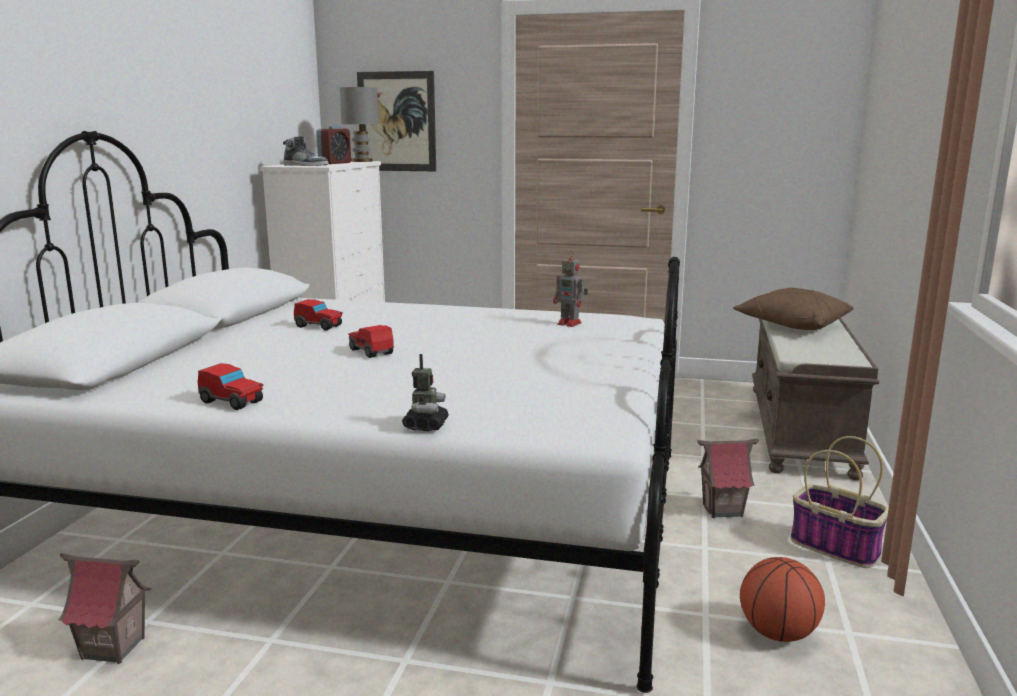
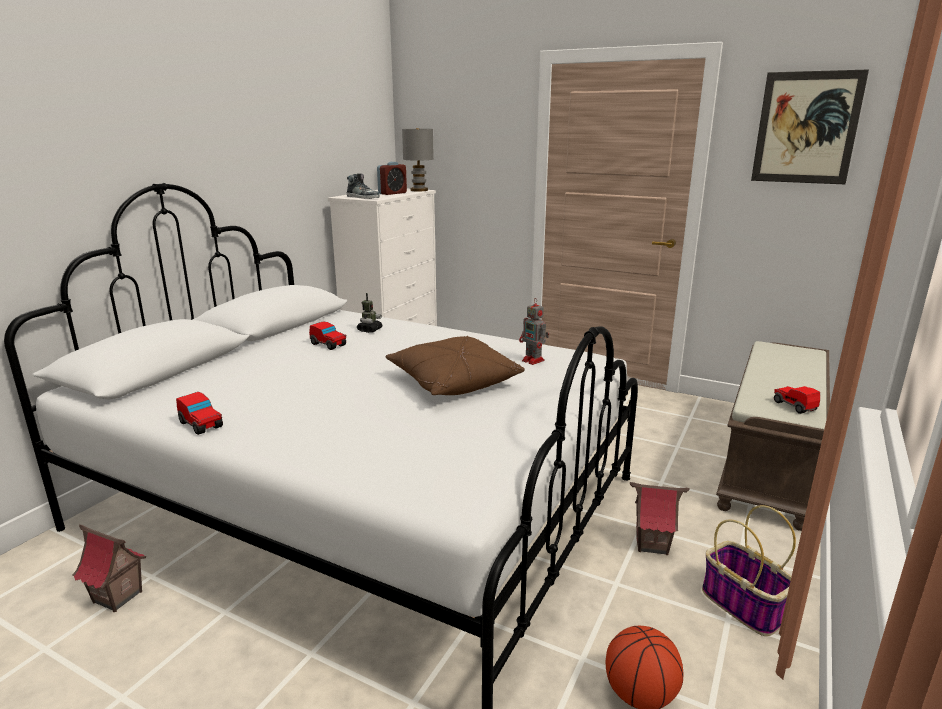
camera: 15 degrees right, 5 degrees up
toy car [348,325,394,358] -> toy car moved to [774,386,820,414]
picture [357,71,436,171] -> picture moved to [751,69,869,184]
toy robot [402,354,449,431] -> toy robot moved to [357,293,382,333]
brown pillow [733,288,854,330] -> brown pillow moved to [386,336,525,395]

